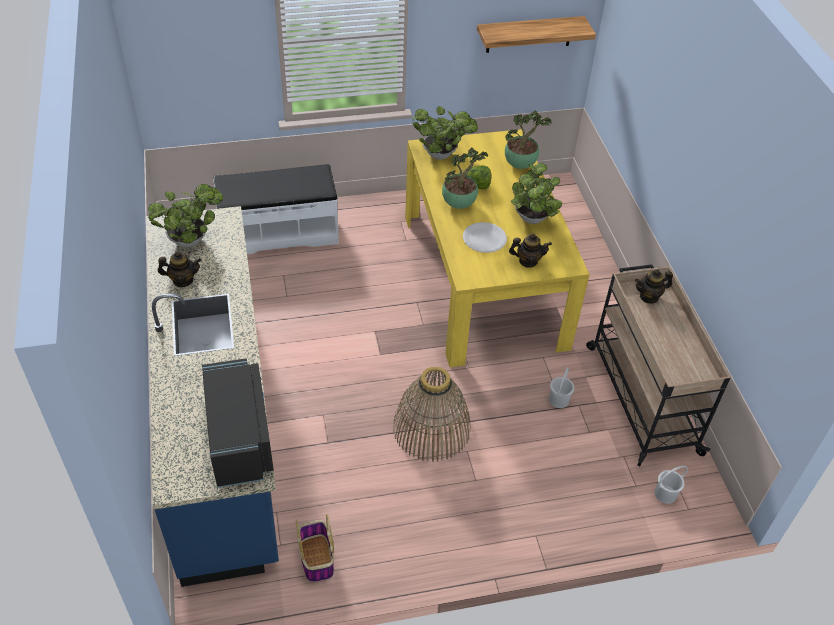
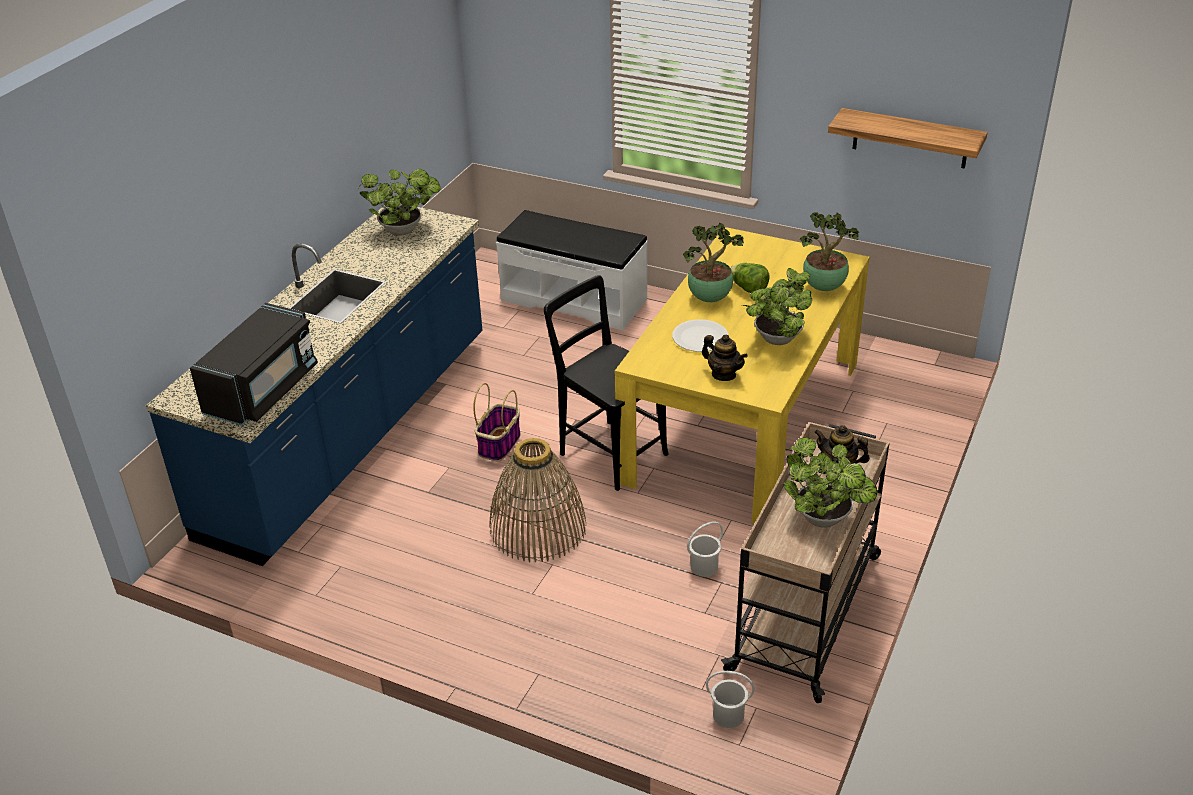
camera: 40 degrees right, 10 degrees down
teapot [158,251,201,287] -> none
basket [296,514,334,582] -> basket moved to [473,383,521,461]
potted plant [412,106,478,160] -> potted plant moved to [783,437,877,528]
none -> black chair [544,275,669,491]

